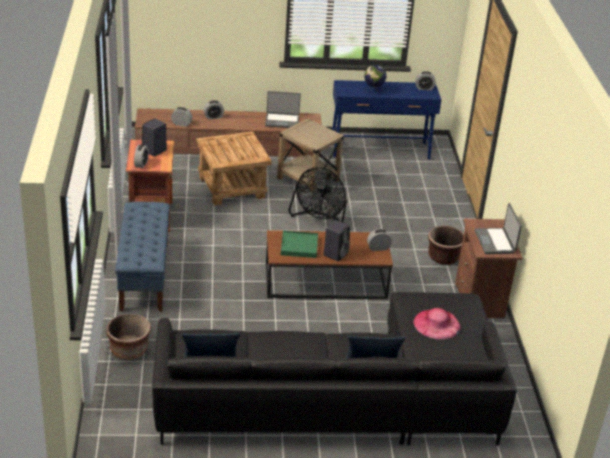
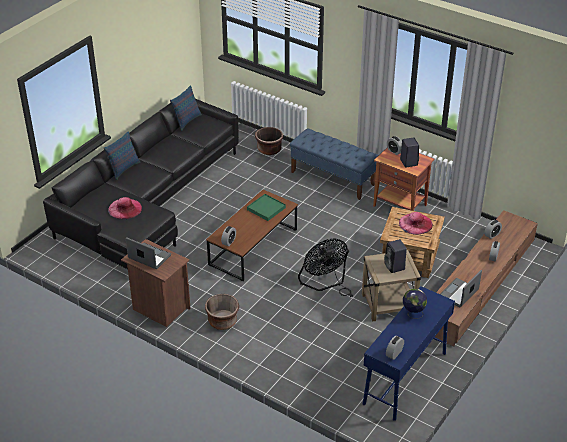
camera: 130 degrees right, 5 degrees up
black speaker [323,220,350,261] -> black speaker moved to [384,239,407,273]
none -> pink hat [399,212,433,235]

